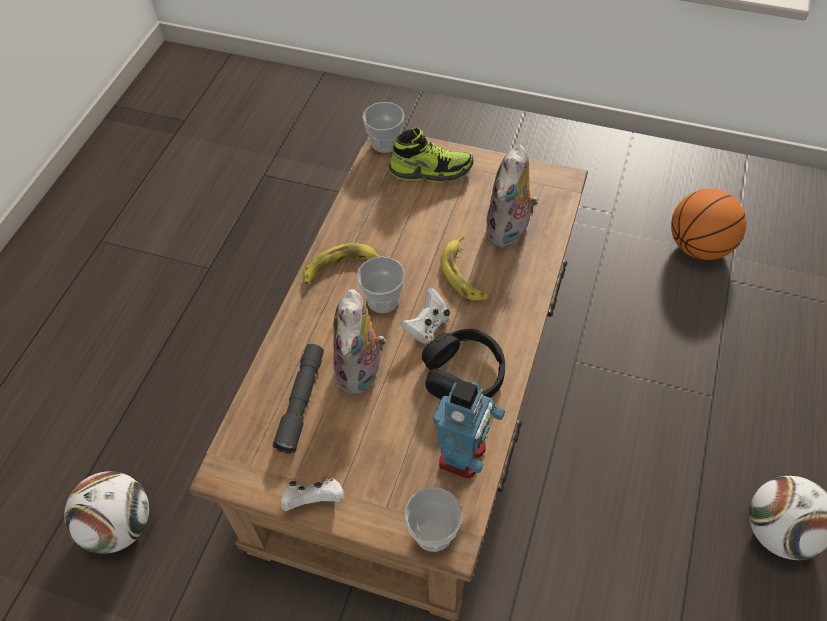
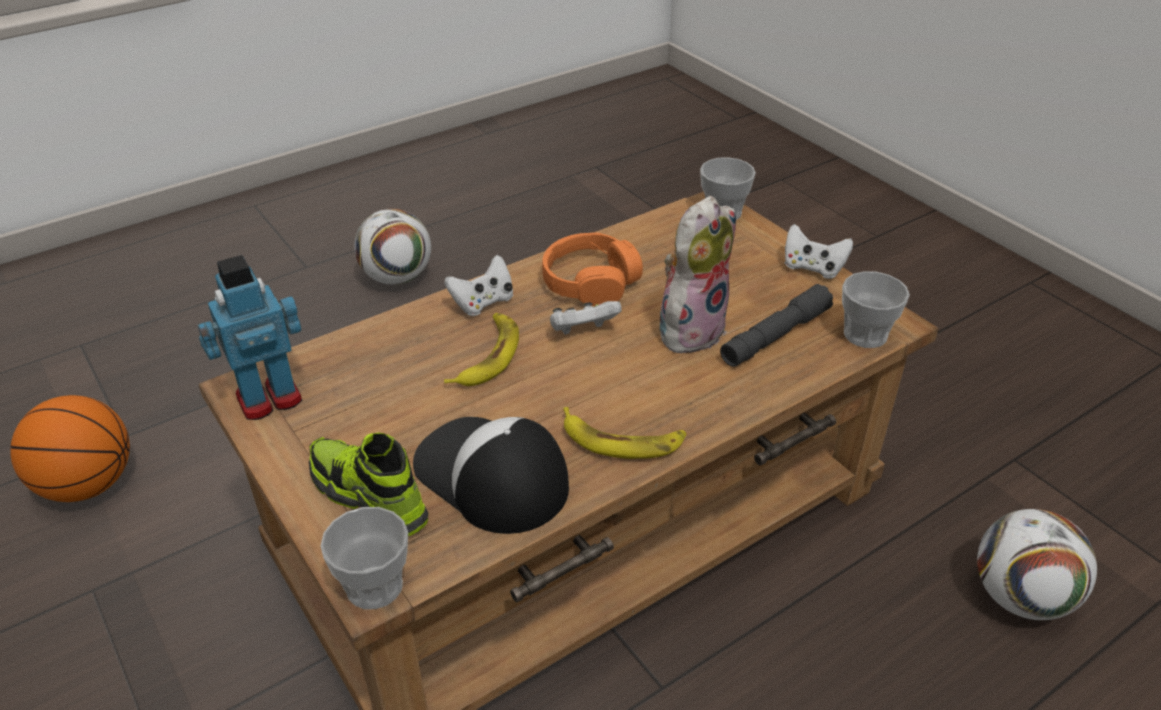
camera: 145 degrees left, 15 degrees down
cup [357,256,405,313] -> cup moved to [842,271,910,348]
black headphones [422,329,505,399] -> orange headphones [542,232,643,306]
toy robot [433,379,505,478] -> toy robot moved to [198,255,302,420]
plush toy [485,145,538,248] -> none
none -> cap [413,417,569,534]
none -> white game controller [444,255,513,316]

